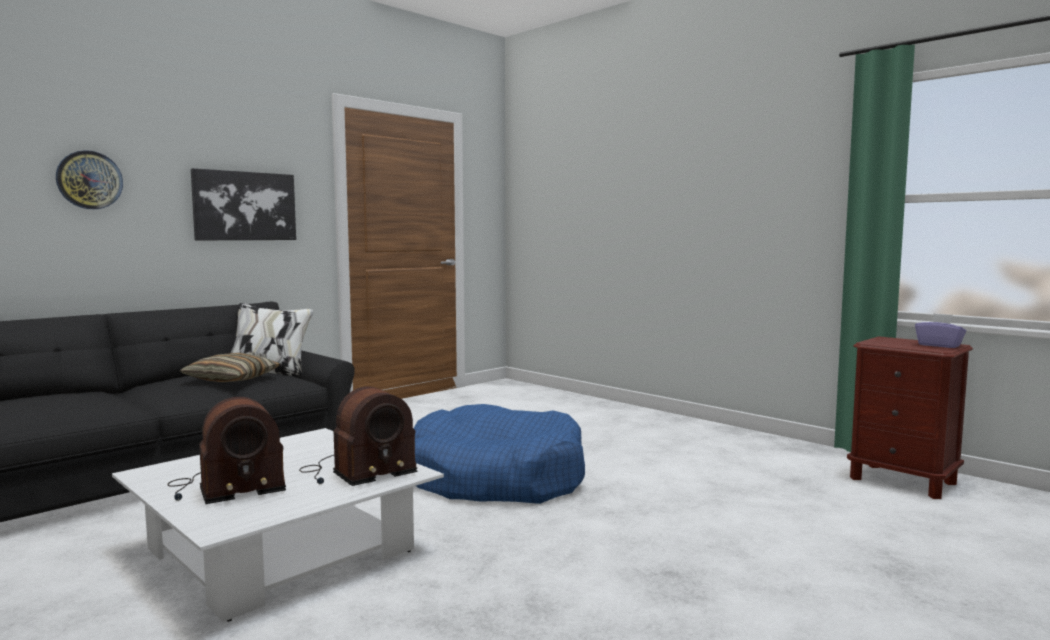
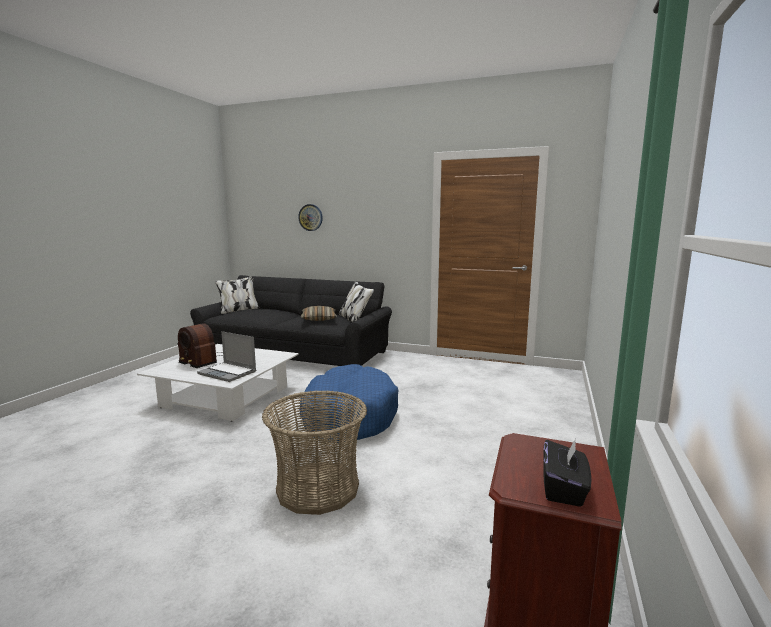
camera: 65 degrees right, 5 degrees up
picture [191,168,296,240] -> none
radio [299,386,417,486] -> laptop [197,331,256,382]
purple tissue box [915,313,966,348] -> black tissue box [543,438,592,507]
none -> basket [262,390,367,515]

